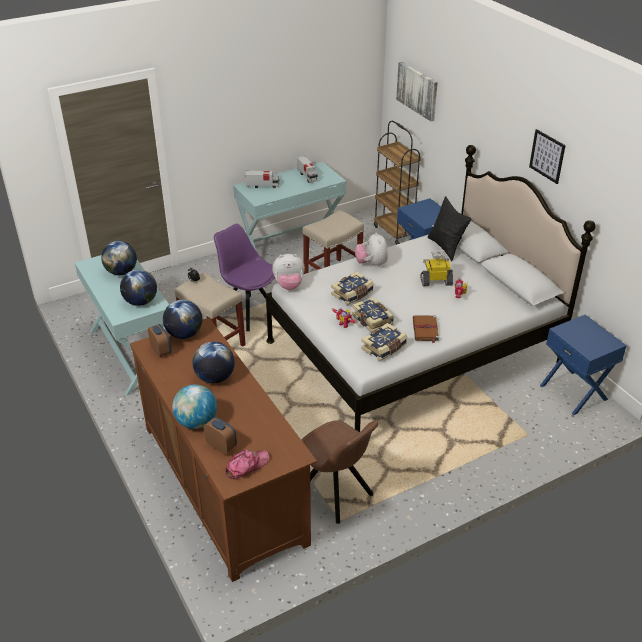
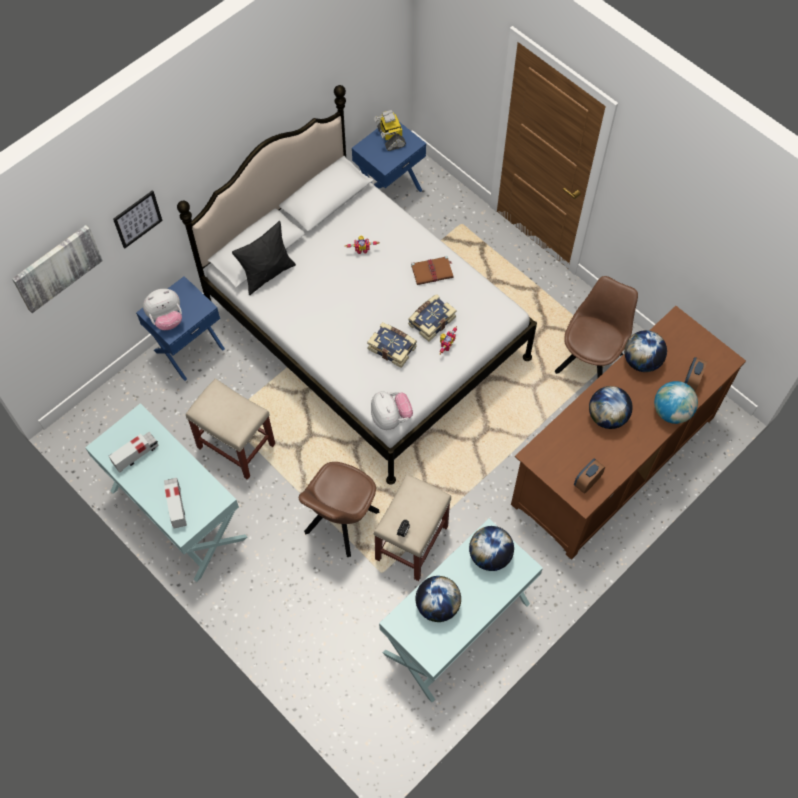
camera: 105 degrees left, 25 degrees up
globe [163,300,203,339] -> globe moved to [624,330,667,372]
purple chair [214,224,275,331] -> brown chair [299,462,380,557]
cap [225,450,269,479] -> none
plush toy [355,232,388,267] -> plush toy moved to [143,289,182,330]
book [361,323,408,361] -> none
brown cart [374,121,421,245] -> none
toy robot [420,250,453,286] -> toy robot moved to [374,110,406,151]
picture [529,129,566,184] -> picture moved to [113,190,162,249]

